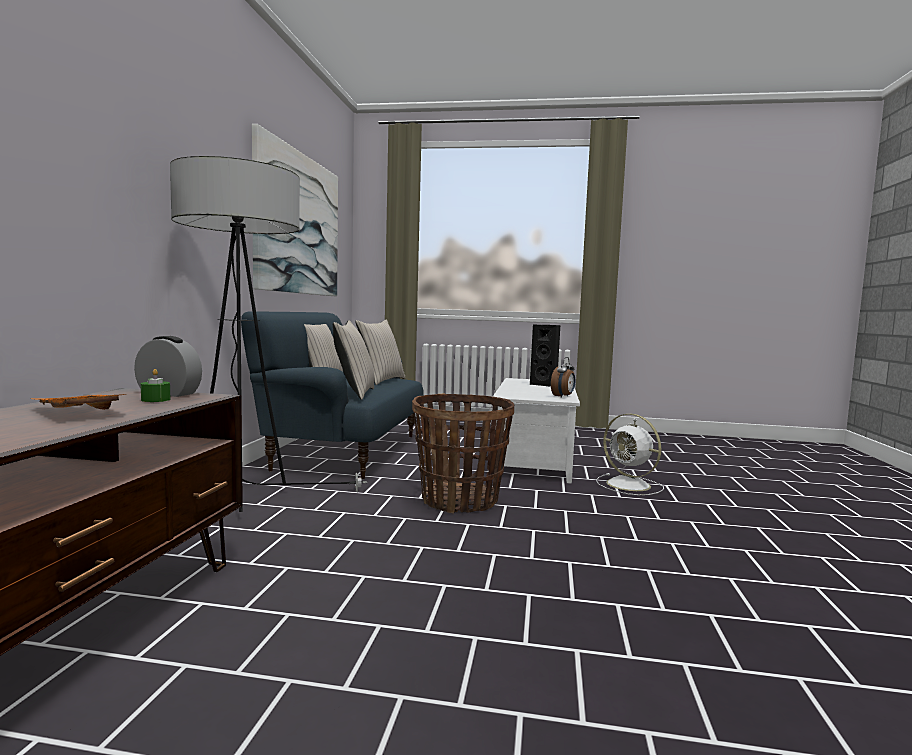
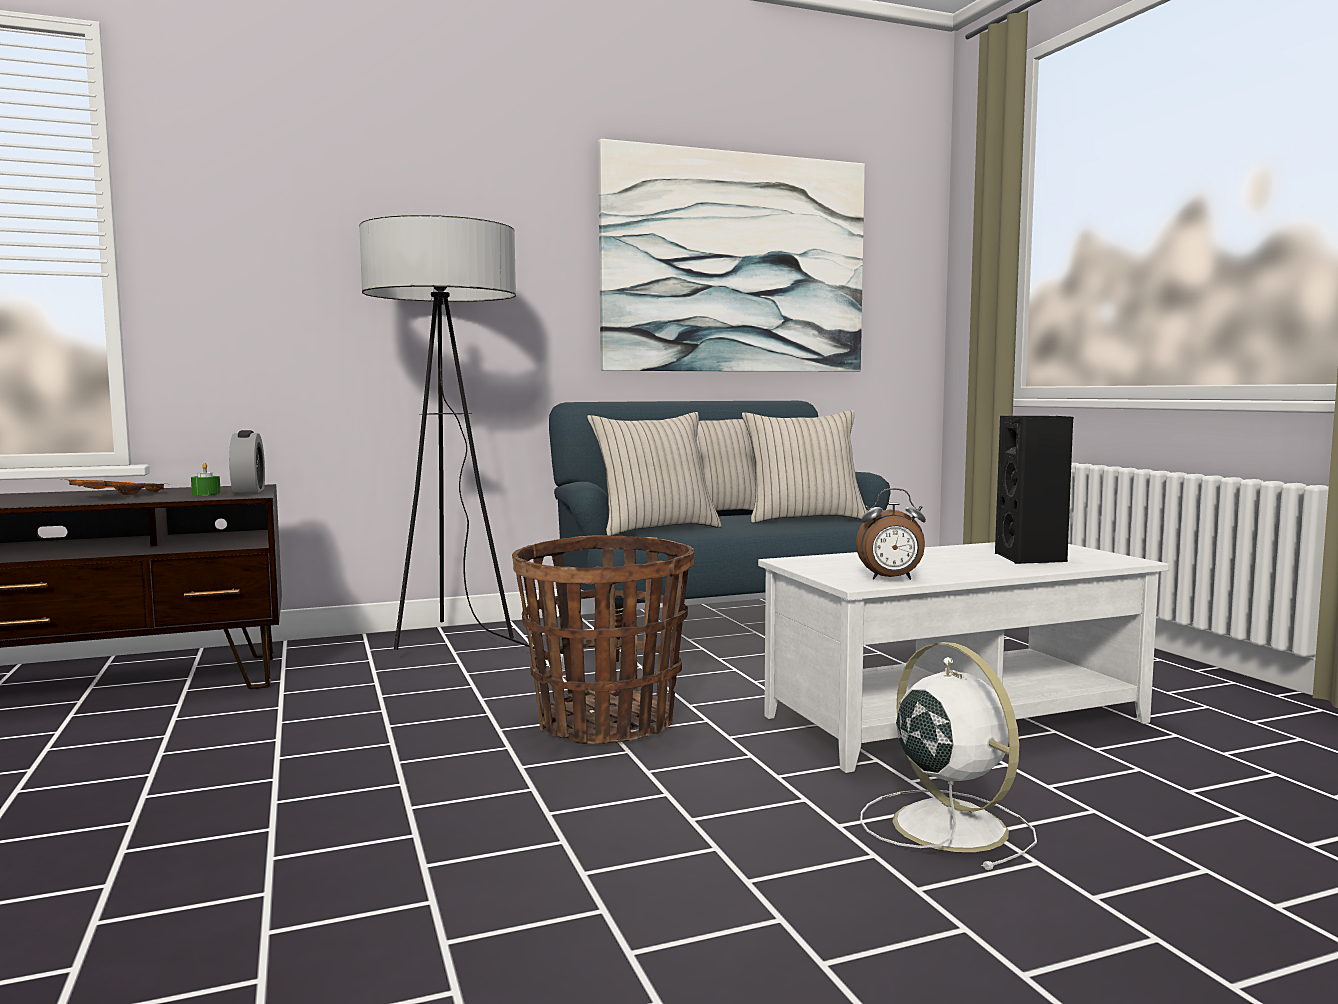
camera: 60 degrees right, 0 degrees up
white fan [596,414,664,495] -> white fan turned 135 degrees clockwise [860,642,1037,870]

